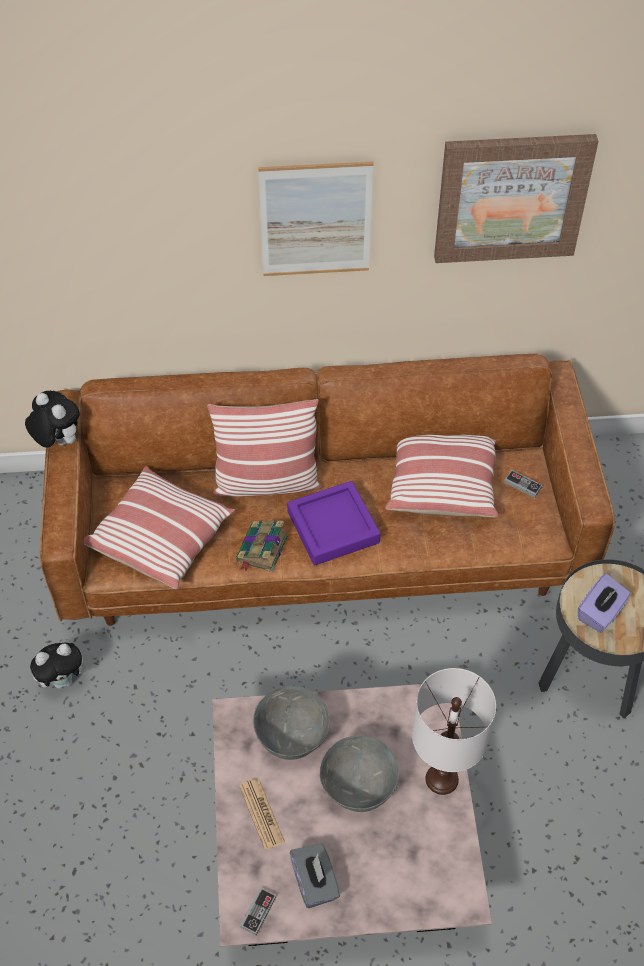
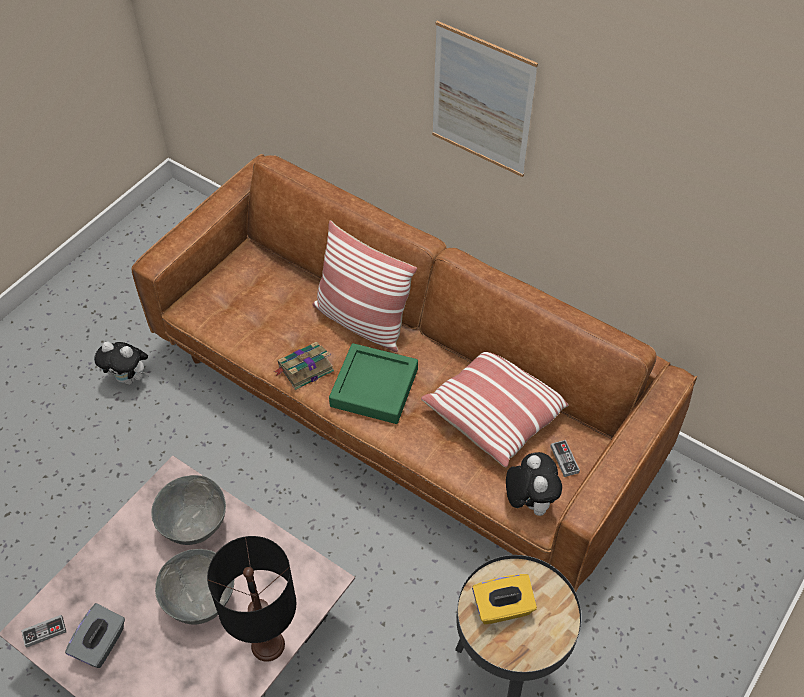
camera: 40 degrees right, 0 degrees up
plush toy [25,391,80,448] -> plush toy moved to [506,452,562,516]
pillow [84,466,235,589] -> none
newspaper [239,779,285,850] -> none
purple tray [287,481,380,565] -> green tray [329,343,418,424]
white table lamp [412,668,496,795] -> black table lamp [207,536,296,662]
picture [434,134,598,263] -> none
purple tissue box [578,573,631,633] -> yellow tissue box [472,574,537,624]

